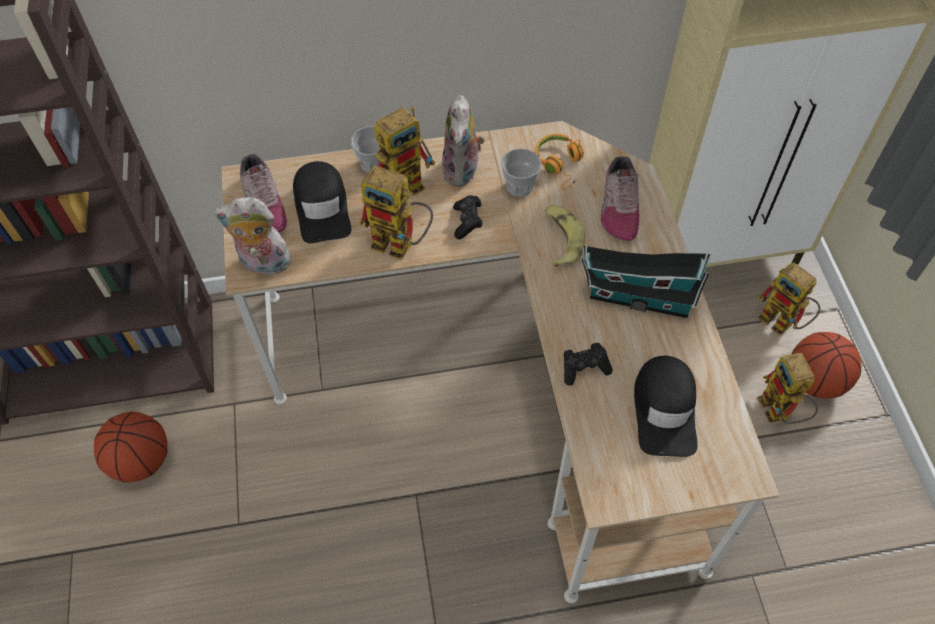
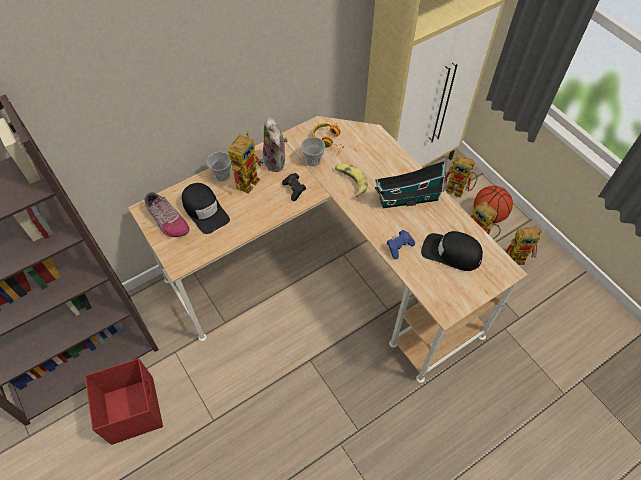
camera: 25 degrees left, 0 degrees up
basketball [94,412,168,483] -> red storage box [85,358,163,445]
plush toy [213,197,292,275] -> none
toy robot [359,165,433,260] -> toy robot moved to [505,227,542,265]
black game controller [564,343,613,385] -> blue game controller [387,230,415,259]
shoe [601,156,639,241] -> none
black cap [634,356,698,457] -> black cap turned 135 degrees clockwise [421,231,483,271]

